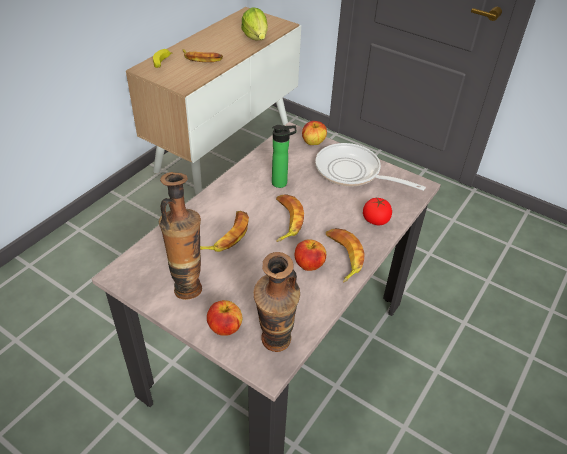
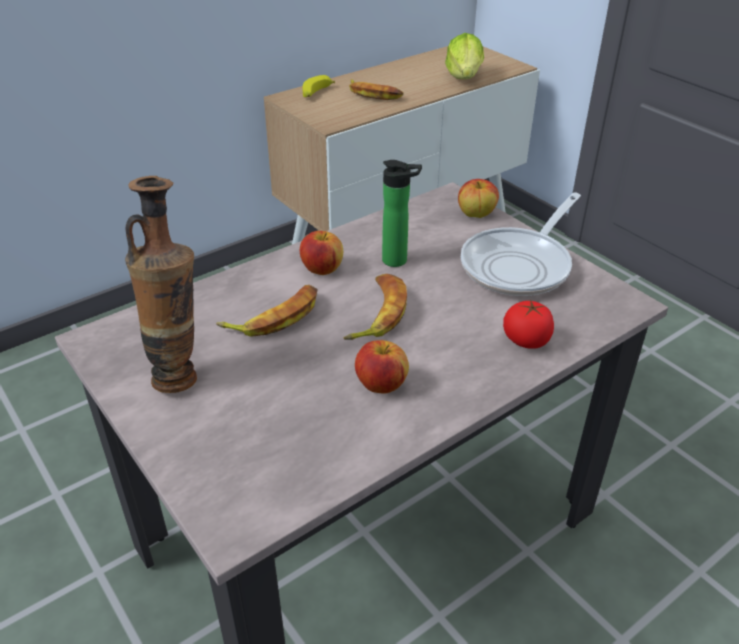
camera: 20 degrees right, 5 degrees down
apple [207,300,242,336] -> apple moved to [300,231,343,275]
vase [254,252,300,352] -> none
frying pan [315,143,426,191] -> frying pan turned 105 degrees counterclockwise [461,192,581,296]
banana [326,228,365,282] -> none

